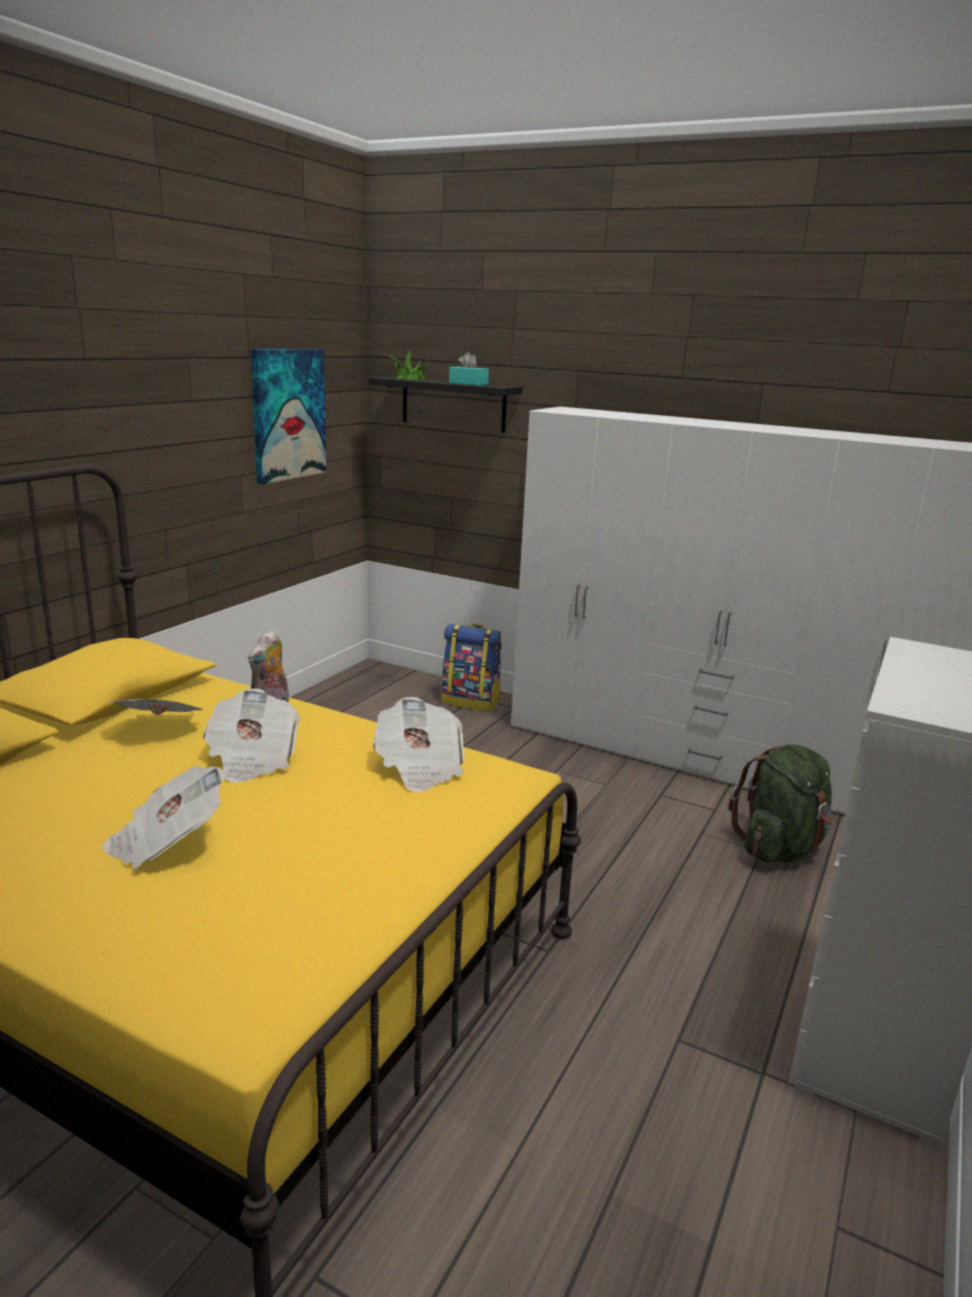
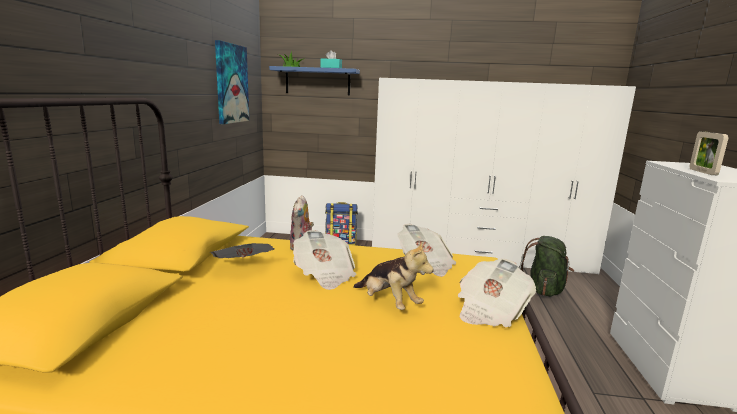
camera: 20 degrees left, 5 degrees down
newspaper [102,766,227,869] -> newspaper moved to [457,259,536,327]
black shelf [368,377,523,433] -> blue shelf [269,66,360,95]
none -> plush toy [353,242,434,310]
none -> picture frame [689,131,729,175]

